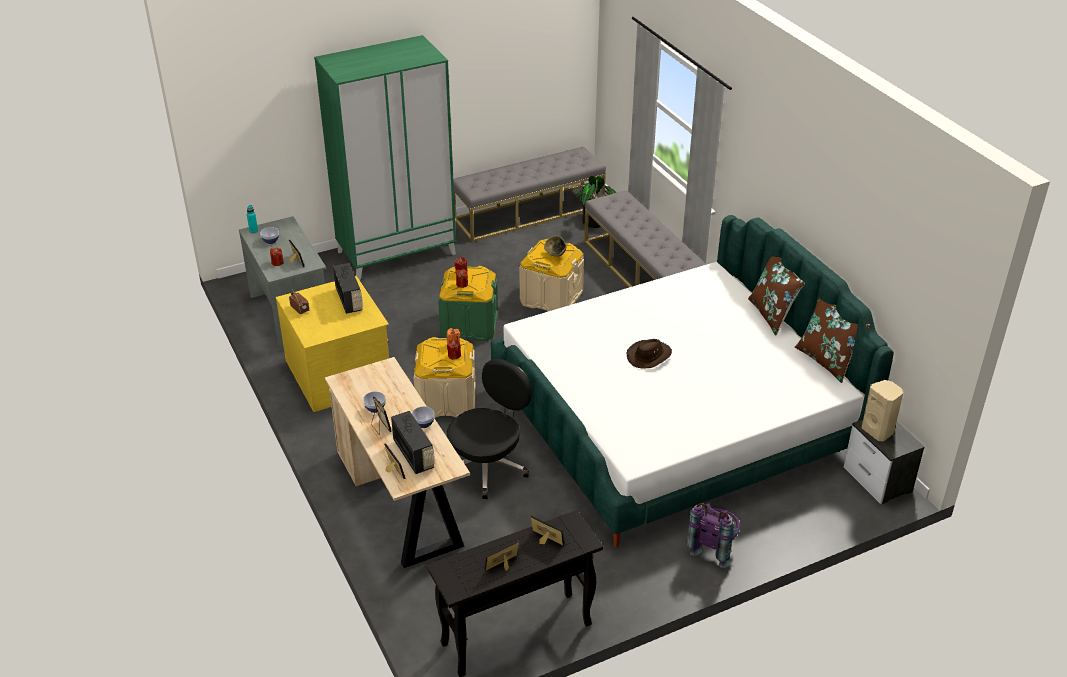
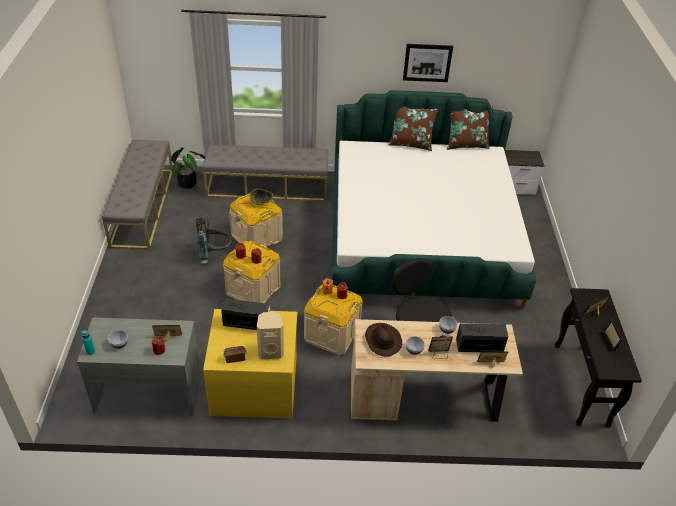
camera: 65 degrees left, 5 degrees up
green wardrobe [314,35,456,280] -> none
green storage box [438,266,498,341] -> beige storage box [223,241,280,303]
brown hat [627,339,672,368] -> brown hat moved to [365,323,402,357]
purple backpack [687,503,740,568] -> none
beige speaker [862,380,903,441] -> beige speaker moved to [257,312,284,359]
none -> grey backpack [196,215,232,263]
none -> picture [403,44,453,82]

